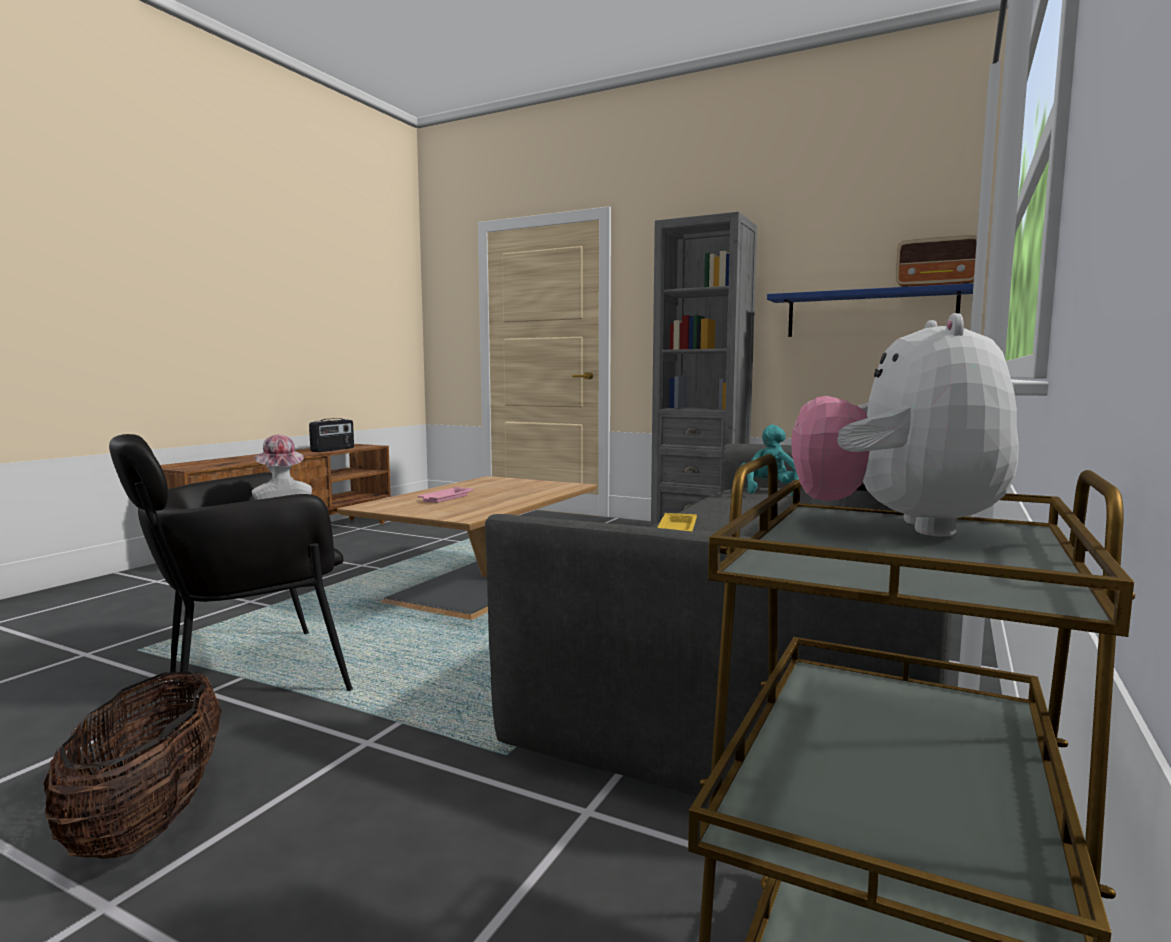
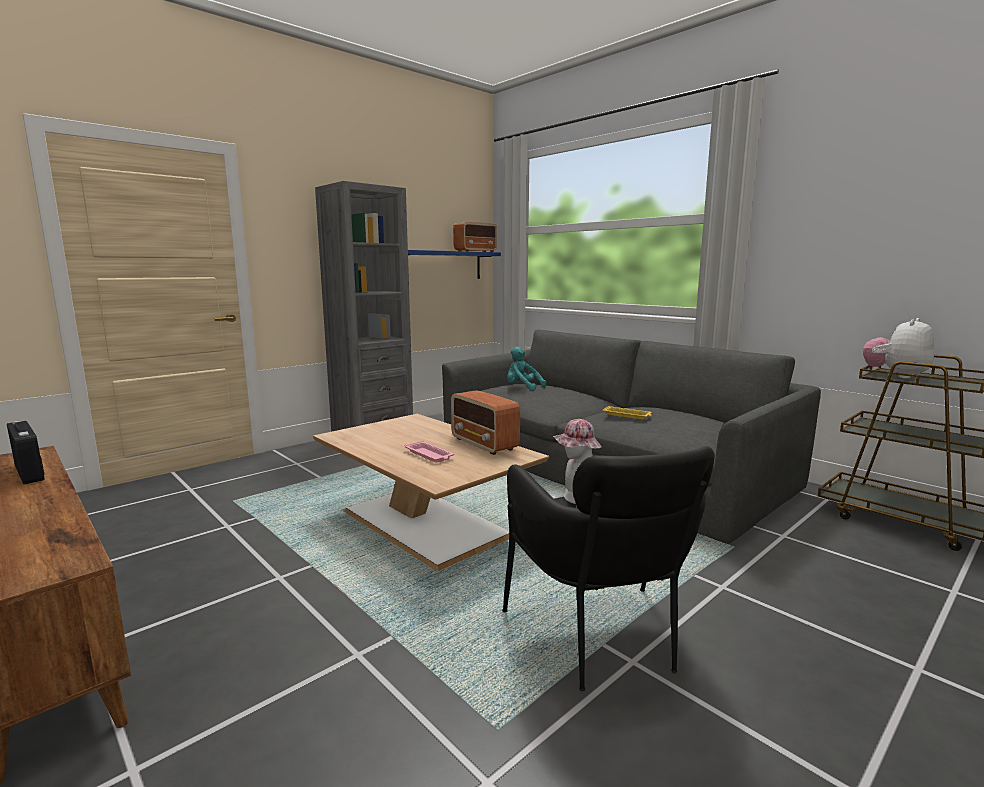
camera: 70 degrees left, 5 degrees up
basket [44,671,222,859] -> none
plush toy [792,313,1019,536] -> plush toy turned 105 degrees clockwise [863,318,934,379]
none -> radio [451,390,520,455]

